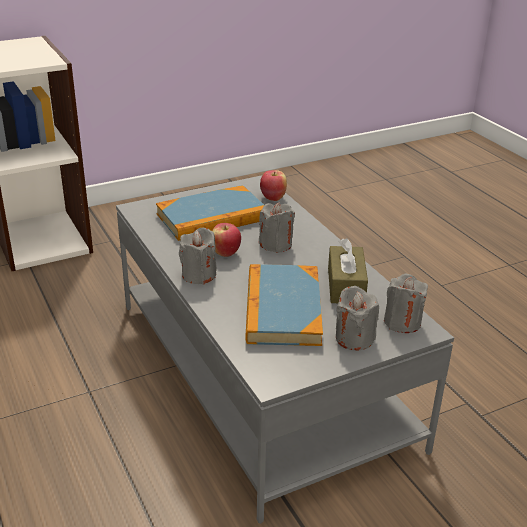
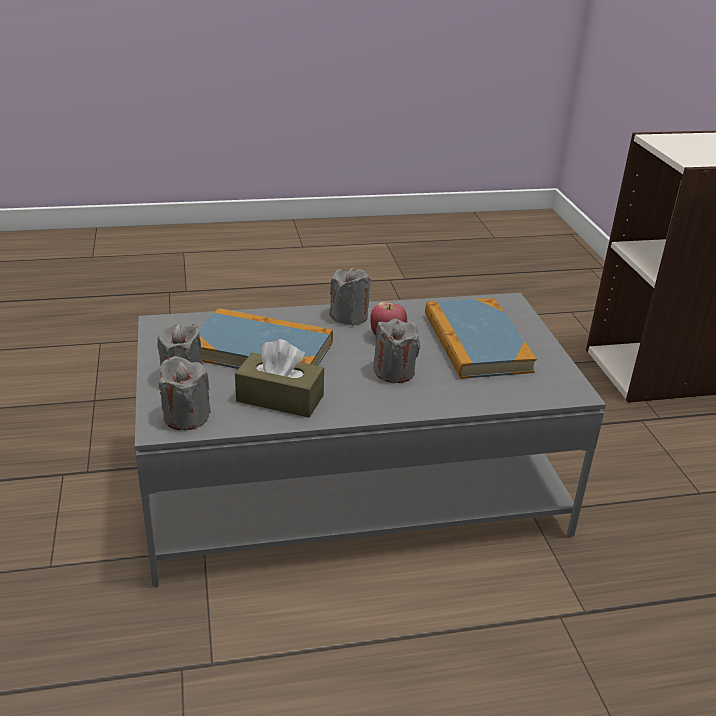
camera: 105 degrees right, 0 degrees up
apple [260,170,287,201] -> none

